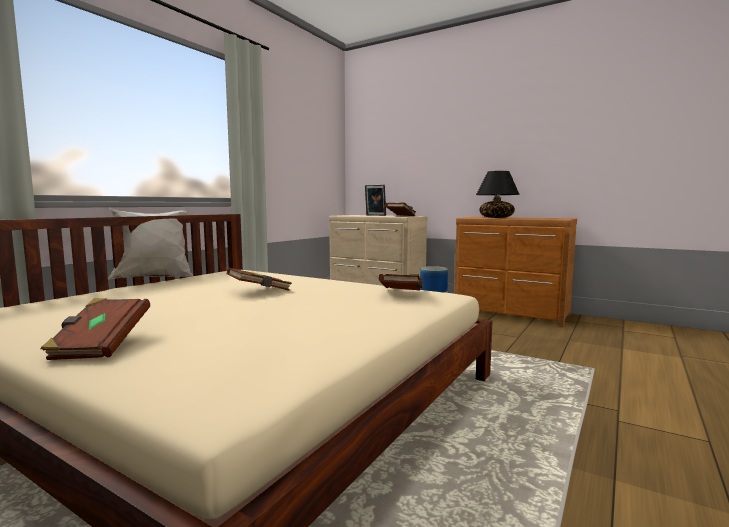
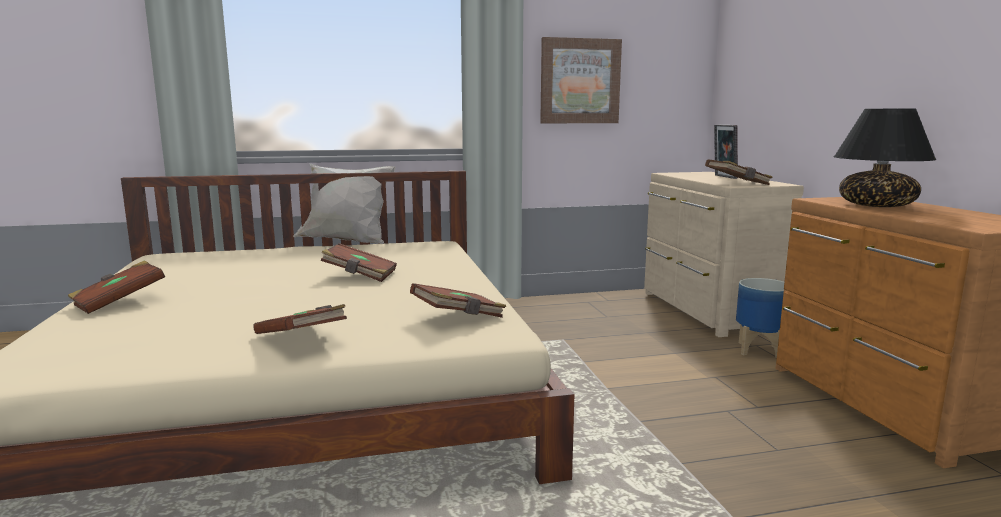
camera: 45 degrees right, 5 degrees up
none -> brown book [253,304,347,334]
none -> picture [540,37,622,123]

